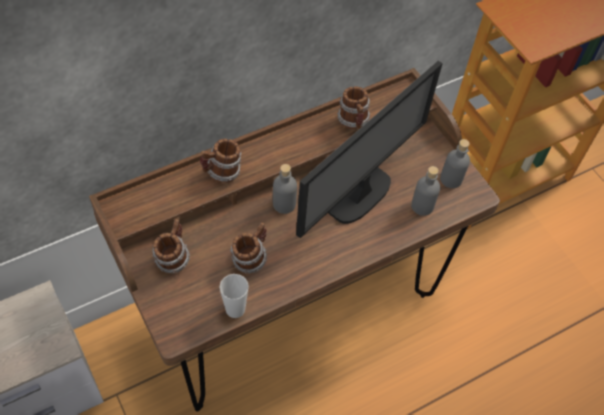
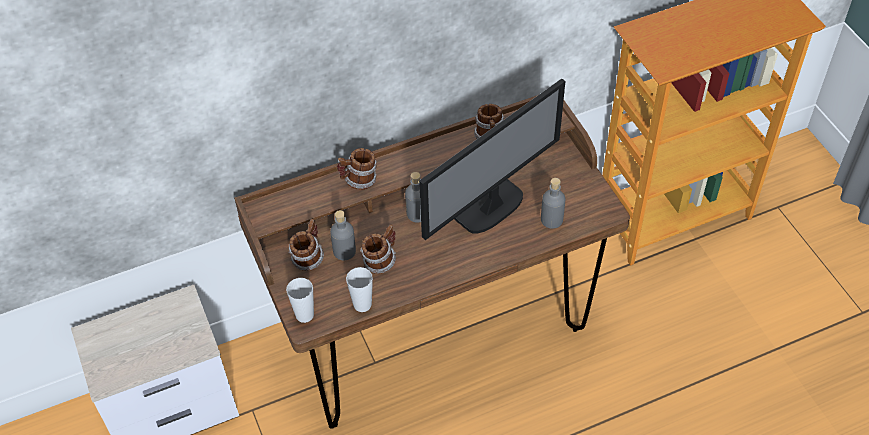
camera: 10 degrees right, 5 degrees down
grey bottle [440,139,470,188] -> grey bottle moved to [330,210,356,260]
none -> cup [286,278,314,323]

